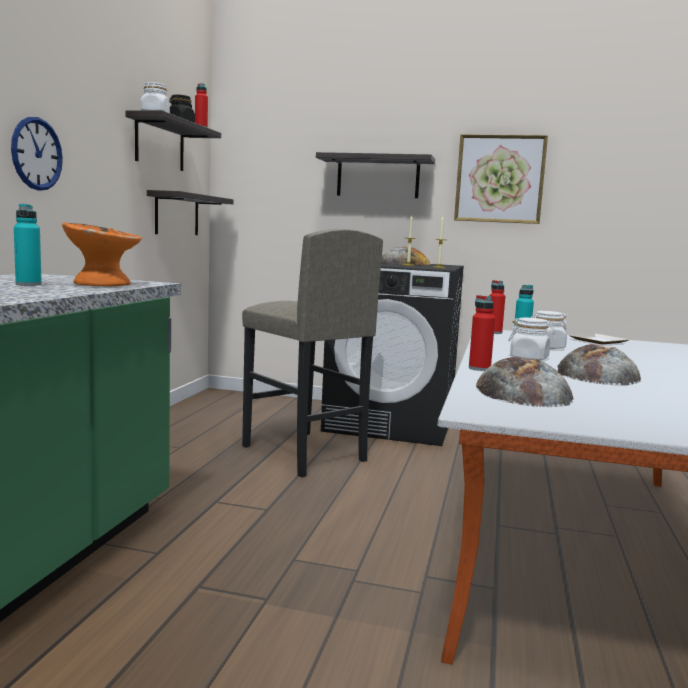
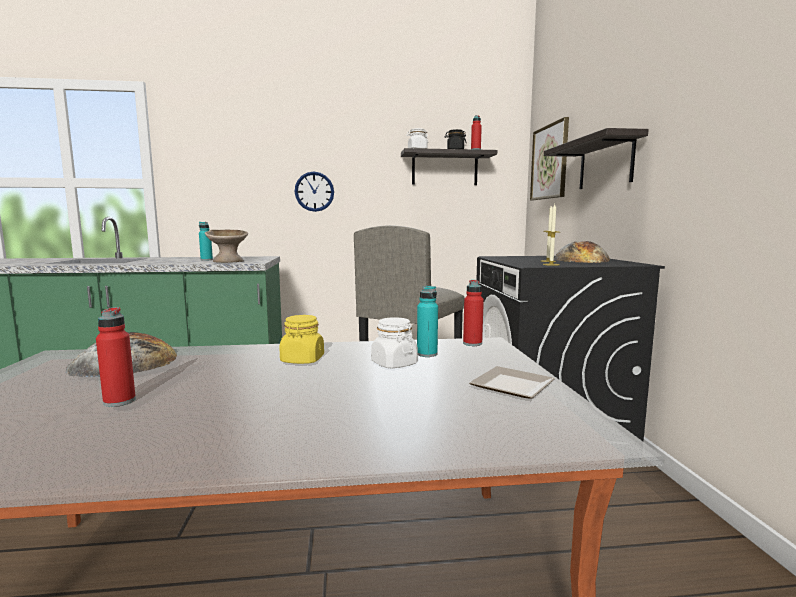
camera: 70 degrees right, 0 degrees up
orange bowl [62,222,142,286] -> beige bowl [205,230,248,263]
shelf [147,190,233,235] -> none
picture [454,134,548,224] -> picture moved to [530,117,569,200]
red bottle [469,295,495,371] -> red bottle moved to [96,307,136,407]
white jar [508,318,556,360] -> yellow jar [280,315,324,364]
bread [557,344,641,385] -> none

